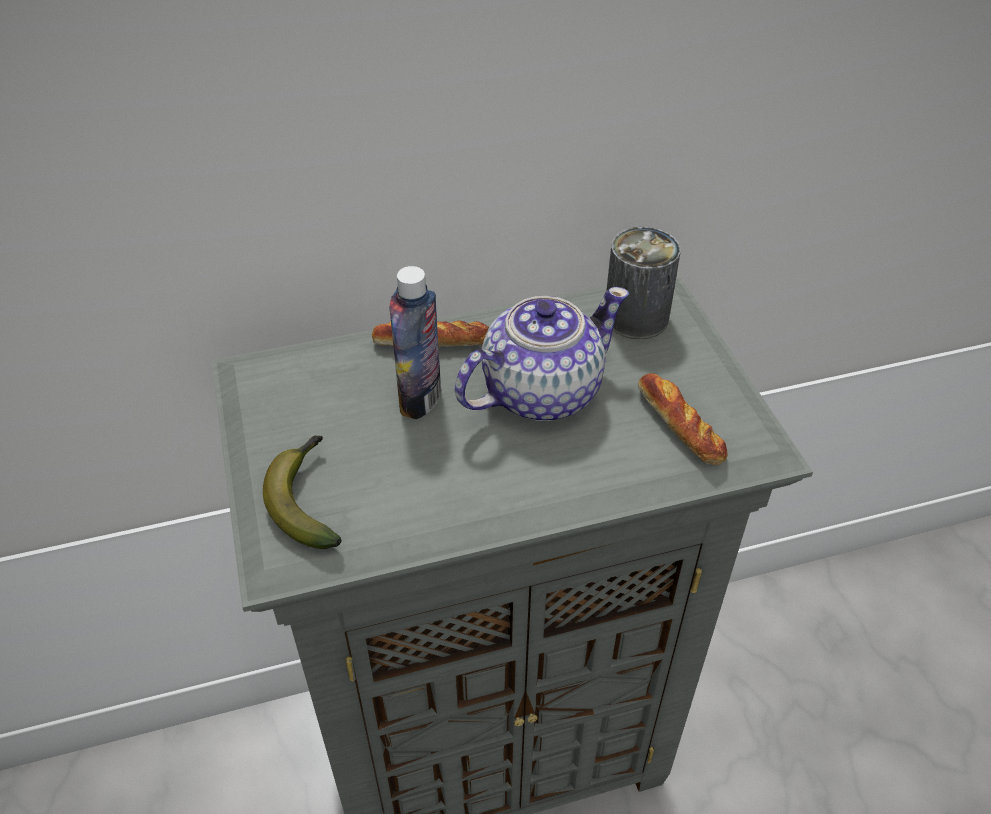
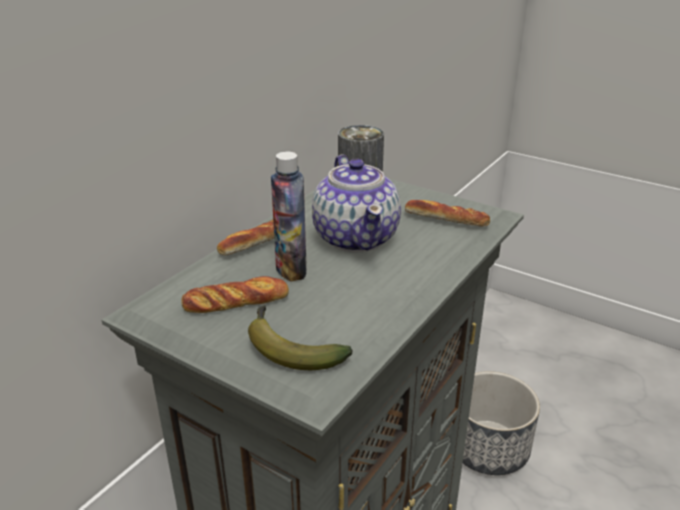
camera: 40 degrees left, 15 degrees down
teapot [455,287,629,421] -> teapot turned 150 degrees clockwise [312,155,401,253]
none -> bread [181,276,289,313]
none -> planter [463,371,540,475]

